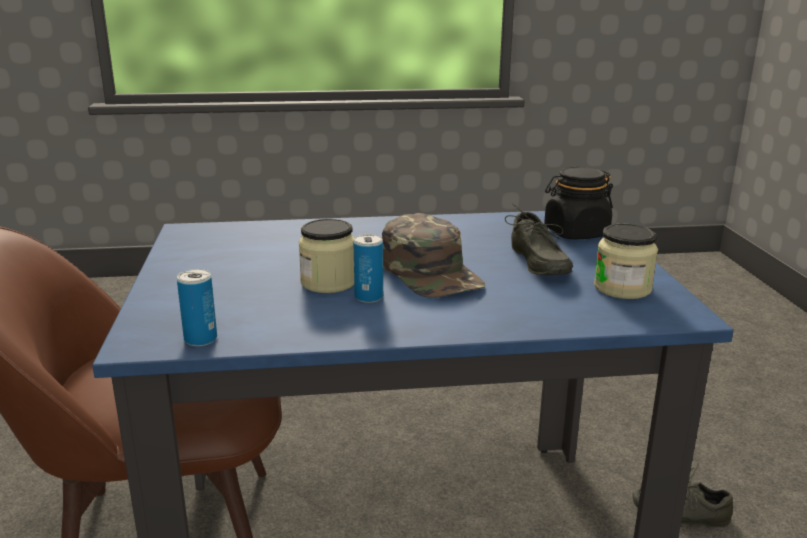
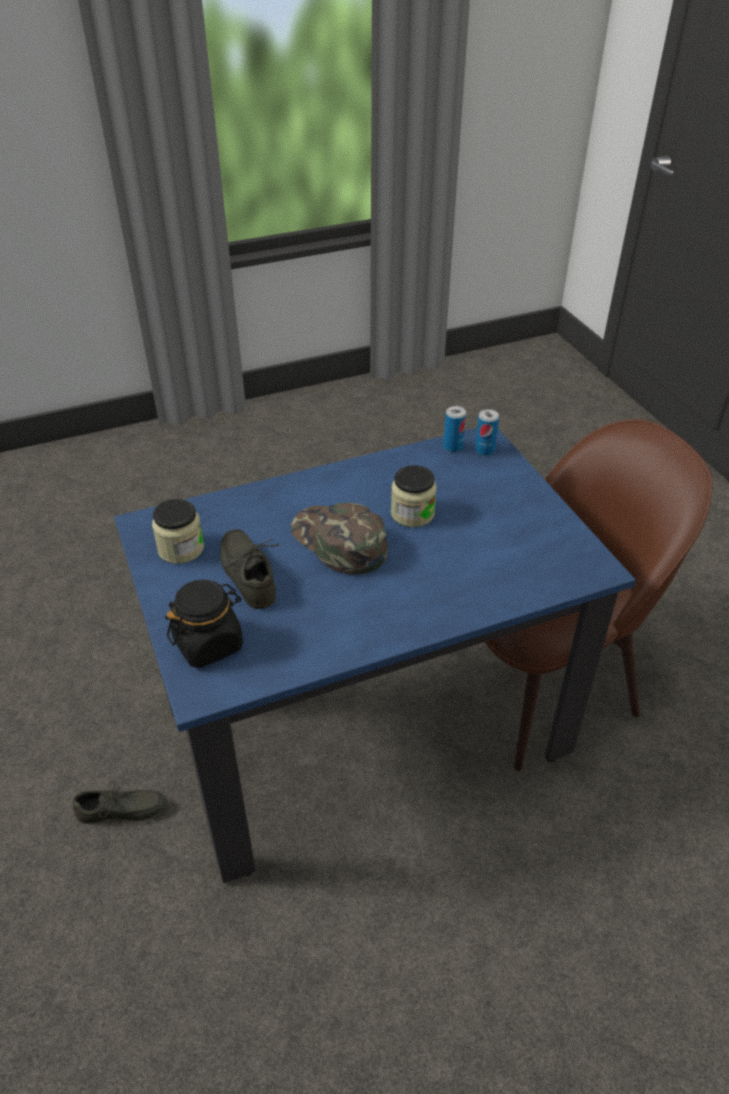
camera: 165 degrees right, 20 degrees up
can [353,234,383,303] -> can moved to [475,409,499,456]

